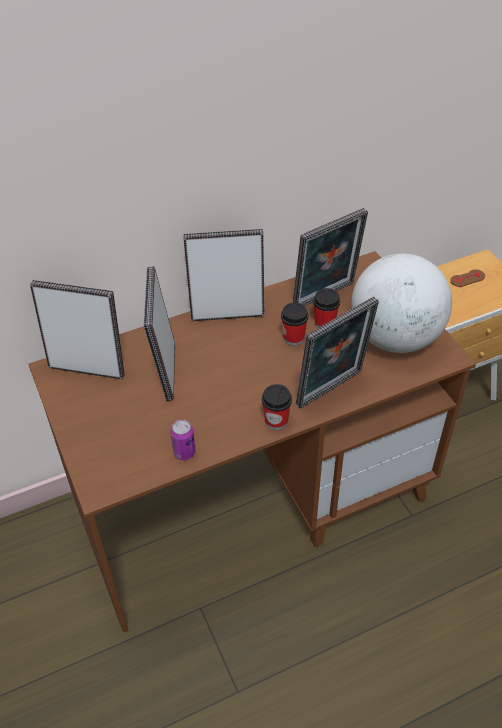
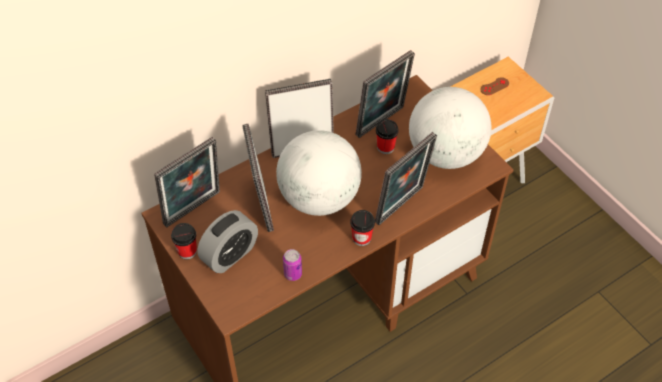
camera: 10 degrees left, 5 degrees up
picture frame [30,280,125,379] -> picture frame turned 135 degrees clockwise [154,137,220,227]
cup [281,303,308,346] -> cup moved to [171,223,197,259]
none -> alarm clock [197,210,258,273]
none -> globe [276,130,362,216]

